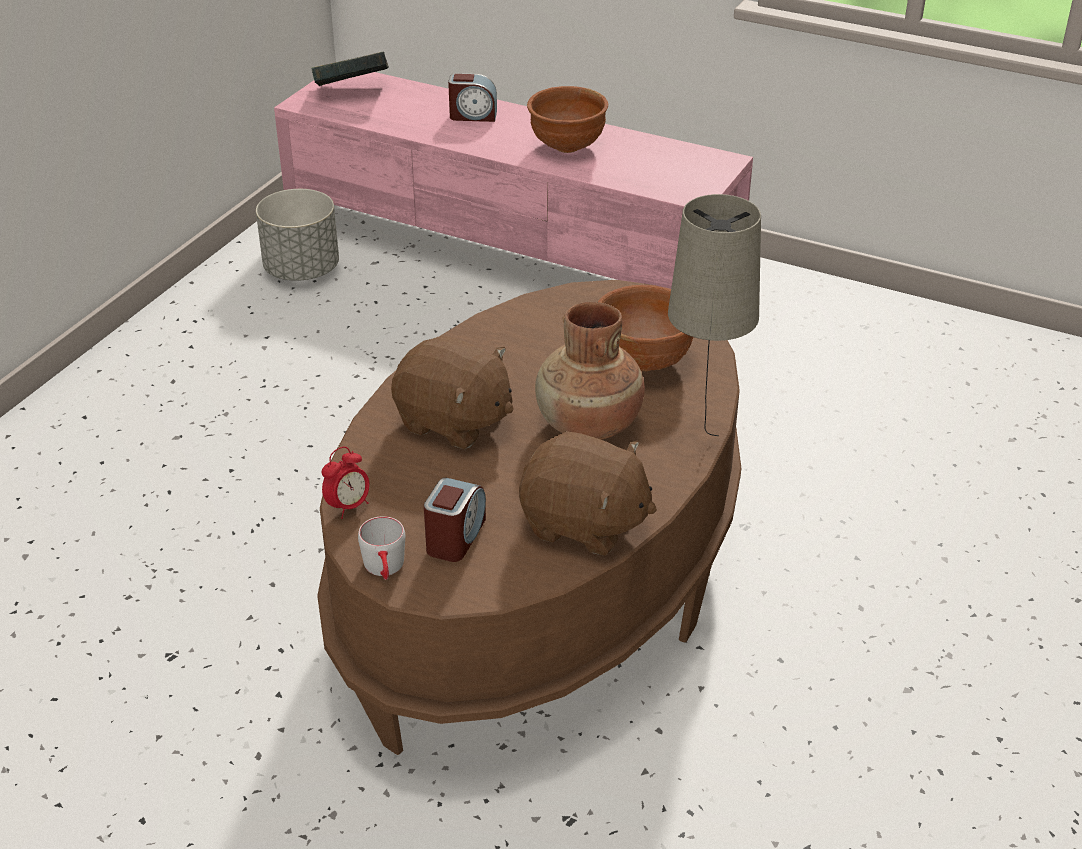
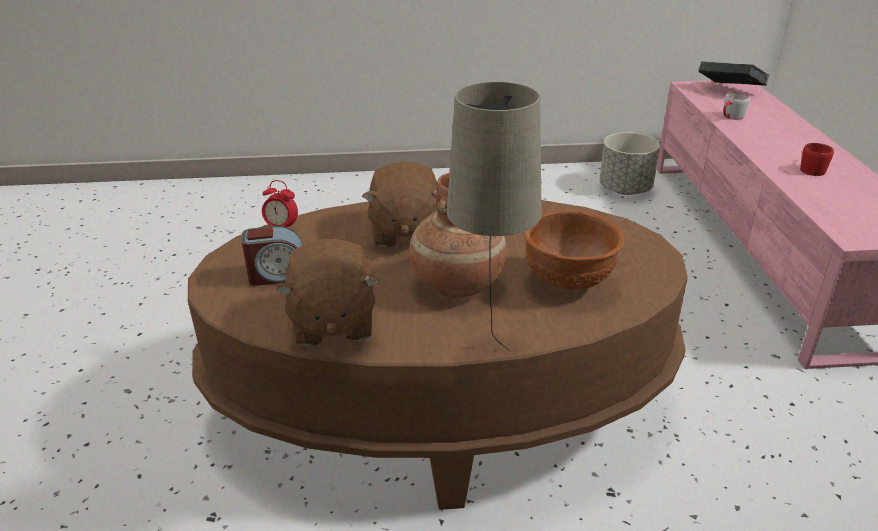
camera: 60 degrees right, 5 degrees down
grey mug [358,516,405,580] -> grey mug moved to [723,92,750,120]
alarm clock [448,73,497,122] -> none
brown bowl [527,86,608,153] -> red mug [800,143,834,176]

